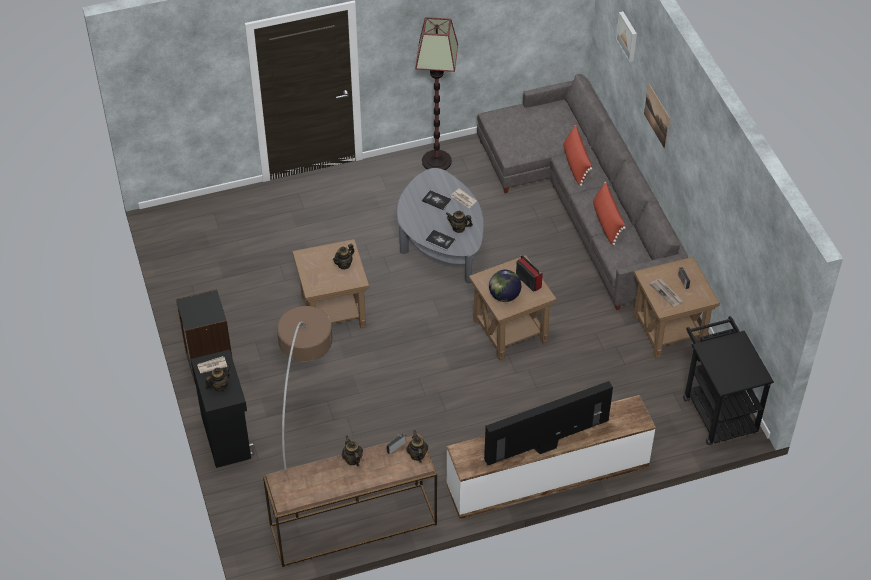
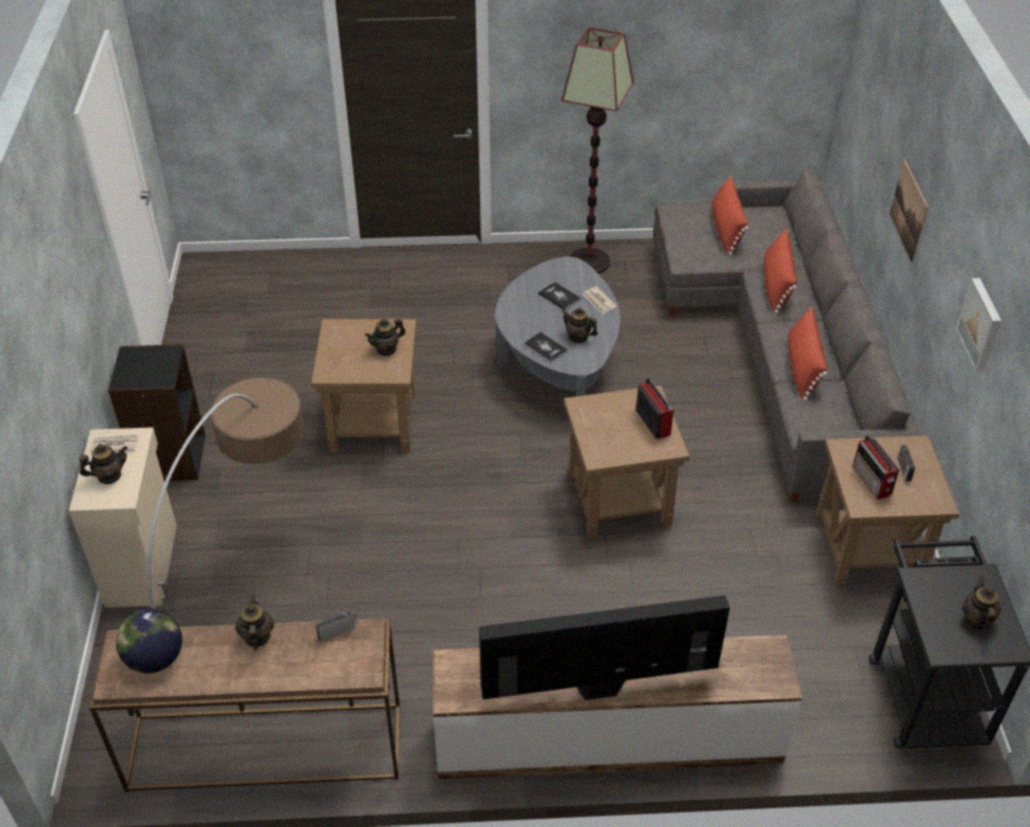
camera: 15 degrees right, 5 degrees down
black cabinet [191,350,255,468] -> beige cabinet [69,427,177,608]
teapot [407,430,428,463] -> teapot moved to [962,577,1001,633]
globe [489,270,521,302] -> globe moved to [116,609,182,673]
picture [616,11,637,62] -> picture moved to [956,278,1001,371]
newspaper [650,279,683,307] -> radio [852,435,899,500]
none -> red pillow [711,175,748,255]

